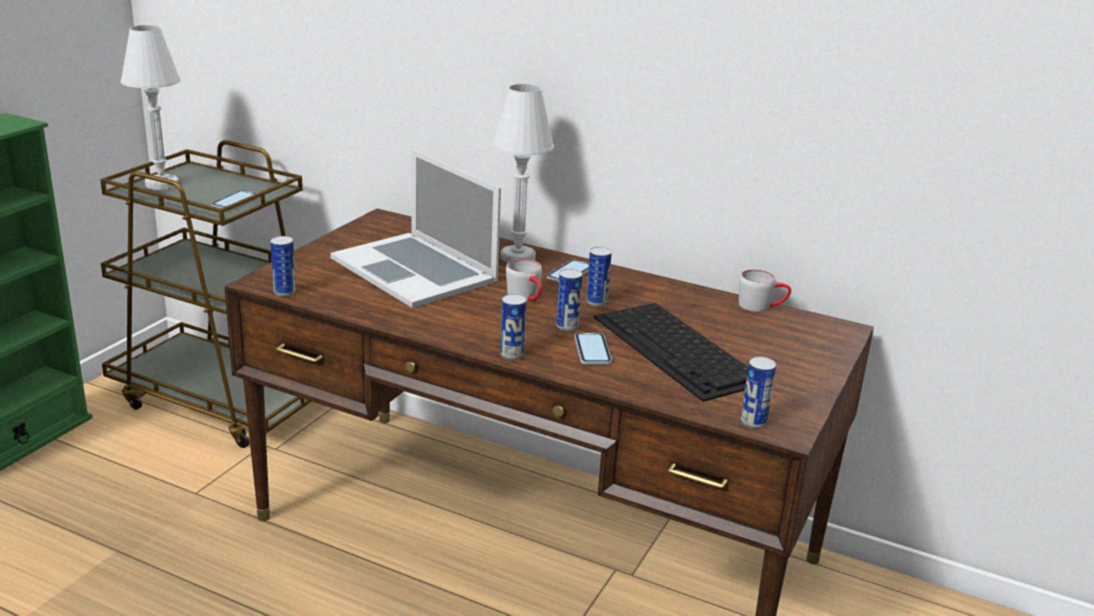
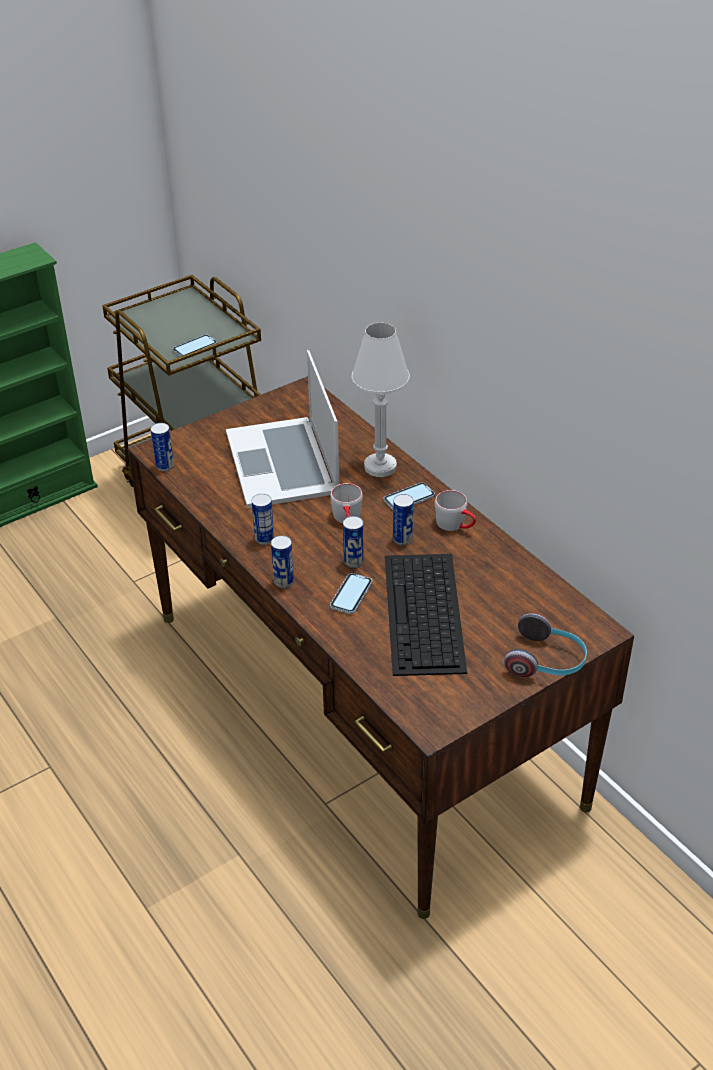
camera: 30 degrees right, 15 degrees up
white table lamp [121,25,180,190] -> none
grey mug [739,269,791,312] -> grey mug moved to [435,490,476,531]
can [741,357,776,429] -> can moved to [252,494,274,545]
none -> headphones [504,613,587,677]

